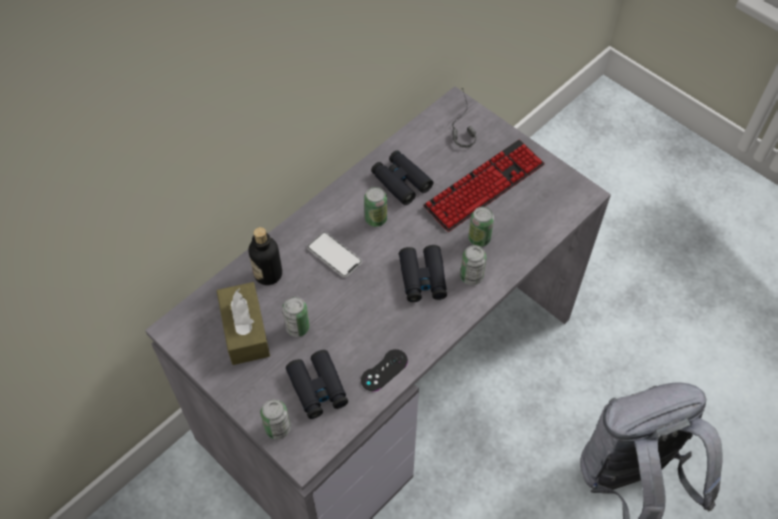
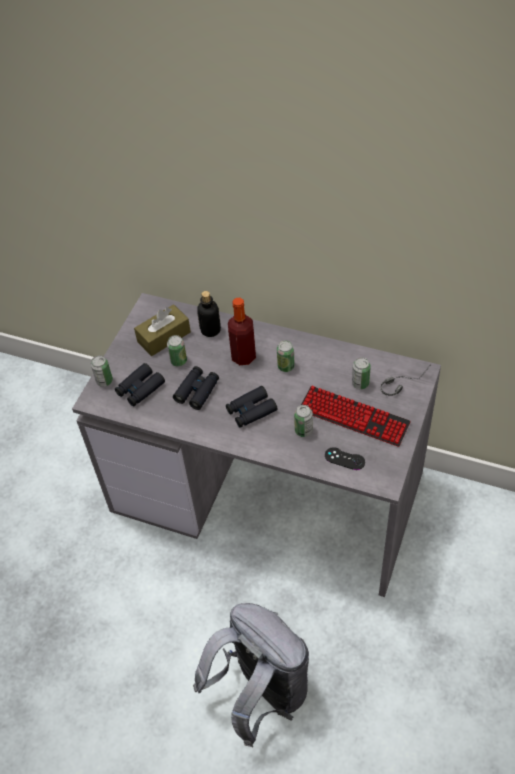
camera: 70 degrees right, 5 degrees down
phone [307,232,362,277] -> bottle [228,298,256,365]
black game controller [361,349,408,391] -> black game controller moved to [325,447,365,470]
black binoculars [371,150,433,205] -> black binoculars moved to [173,366,219,410]
can [460,245,486,285] -> can moved to [352,357,371,389]

